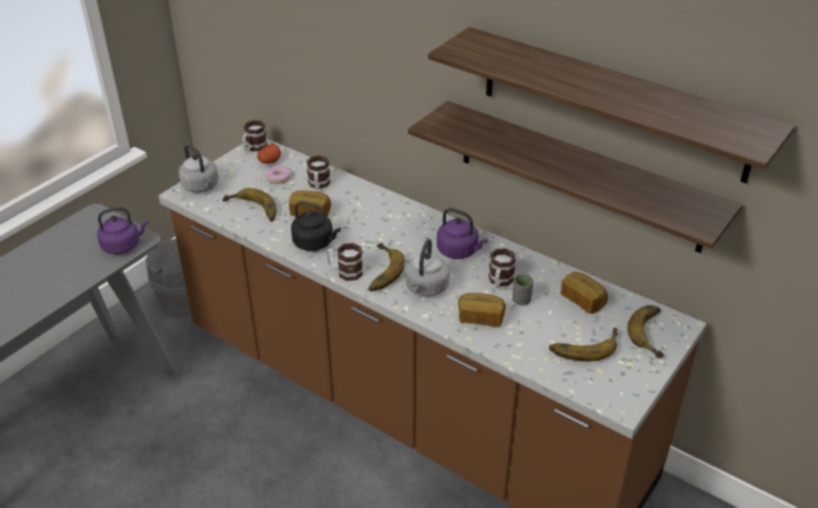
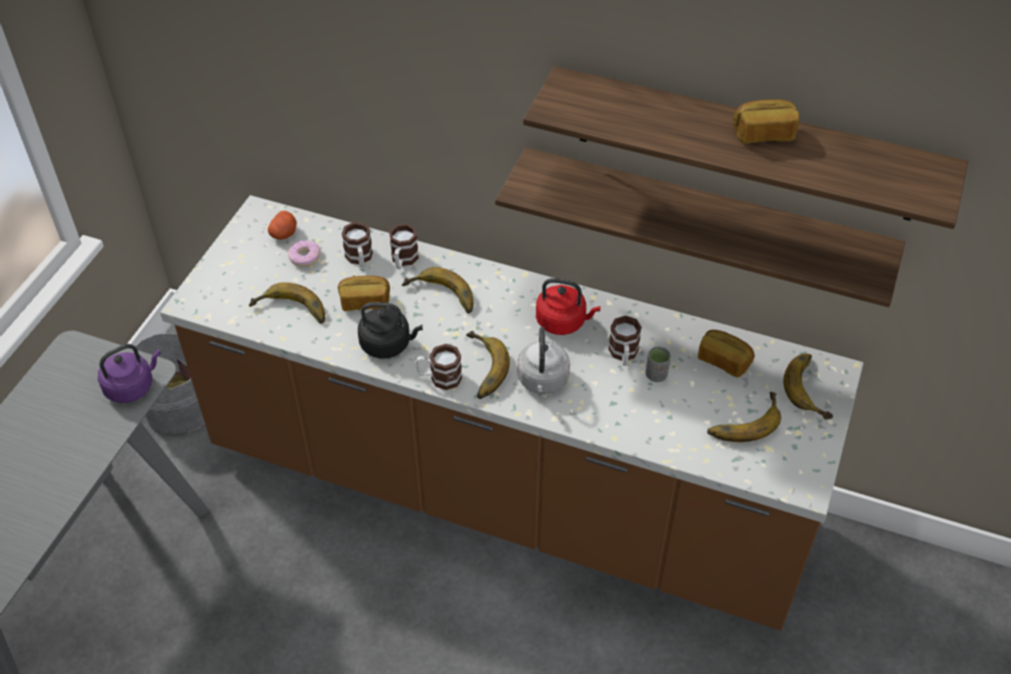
camera: 15 degrees left, 10 degrees up
grey kettle [179,144,219,193] -> none
mug [242,120,267,151] -> mug moved to [389,223,419,269]
purple kettle [437,208,488,259] -> red kettle [536,278,600,335]
bread [458,293,506,327] -> bread moved to [733,99,799,143]
none -> banana [402,267,474,314]

